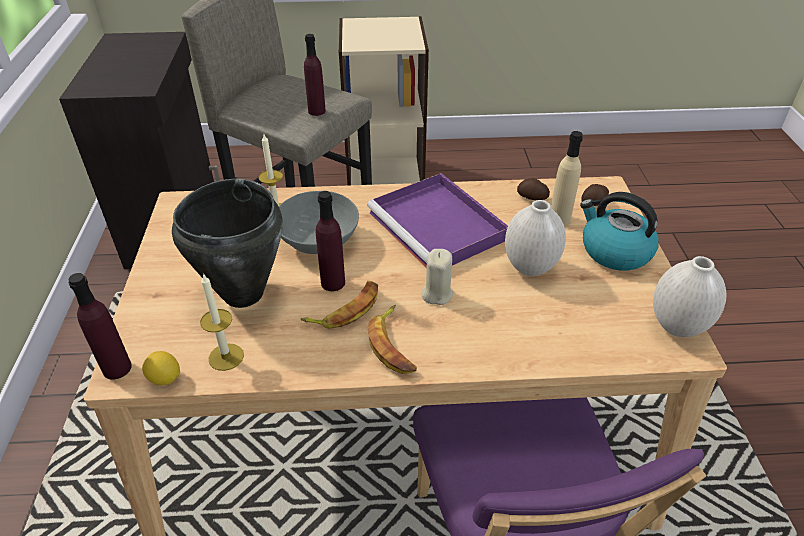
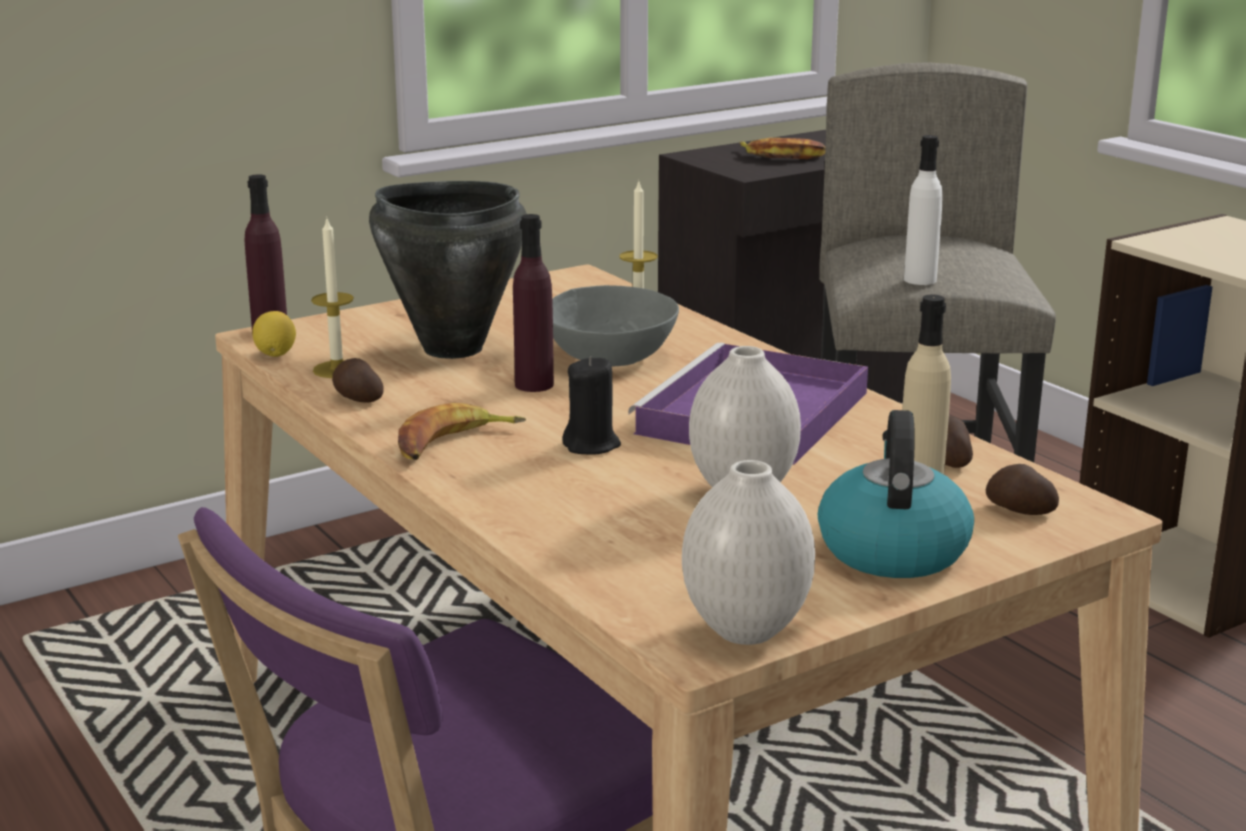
camera: 60 degrees right, 20 degrees down
banana [300,281,378,329] -> banana moved to [739,138,826,159]
purple bottle [304,34,326,116] -> white bottle [904,135,943,285]
beige candle [422,249,453,305] -> black candle [562,356,621,455]
none -> potato [332,358,384,403]

